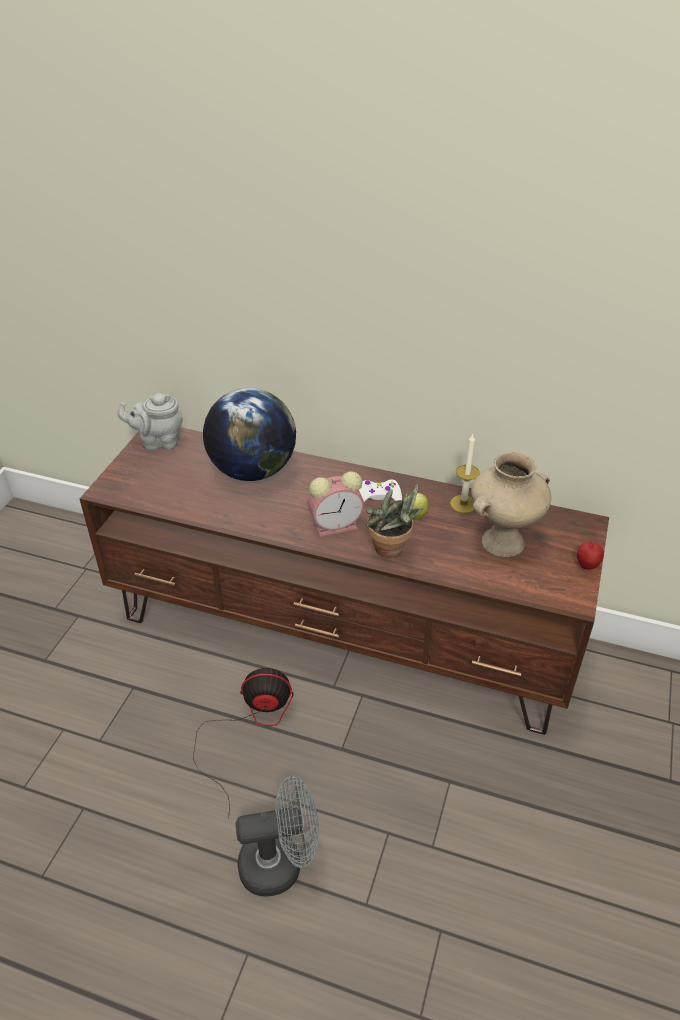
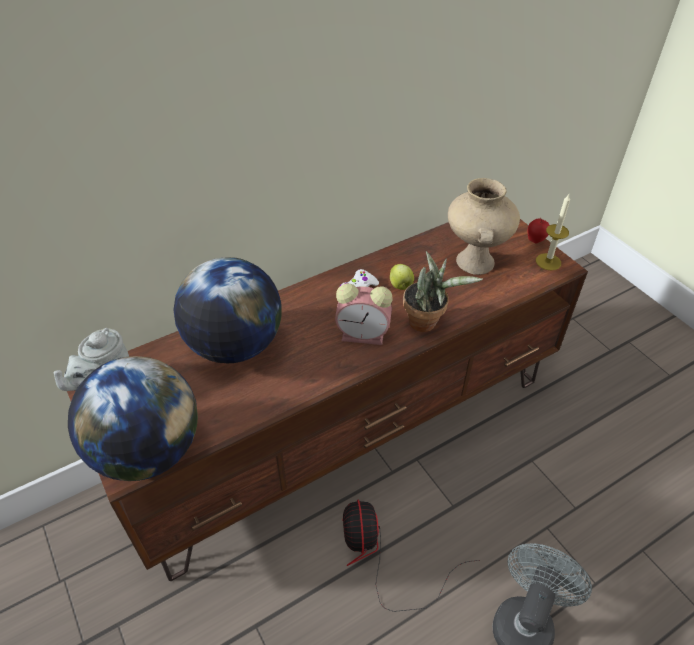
camera: 50 degrees left, 5 degrees up
fan [193,668,293,818] -> fan turned 45 degrees counterclockwise [342,499,480,612]
alarm clock [308,471,364,537] -> alarm clock turned 75 degrees clockwise [335,283,393,345]
candle [450,434,480,513] -> candle moved to [536,194,570,270]
none -> globe [68,356,198,481]

